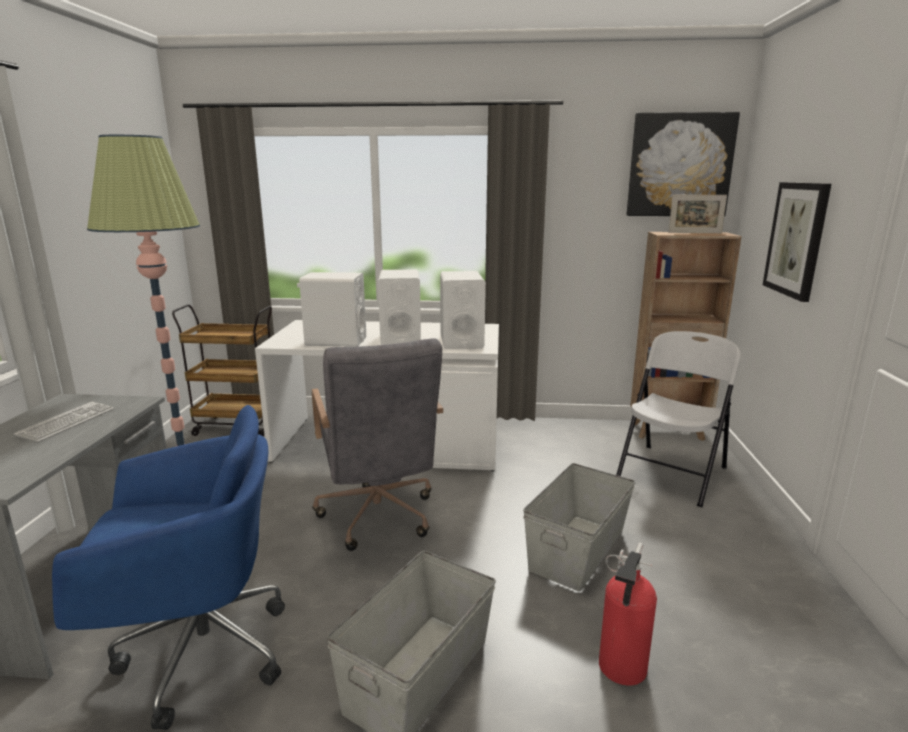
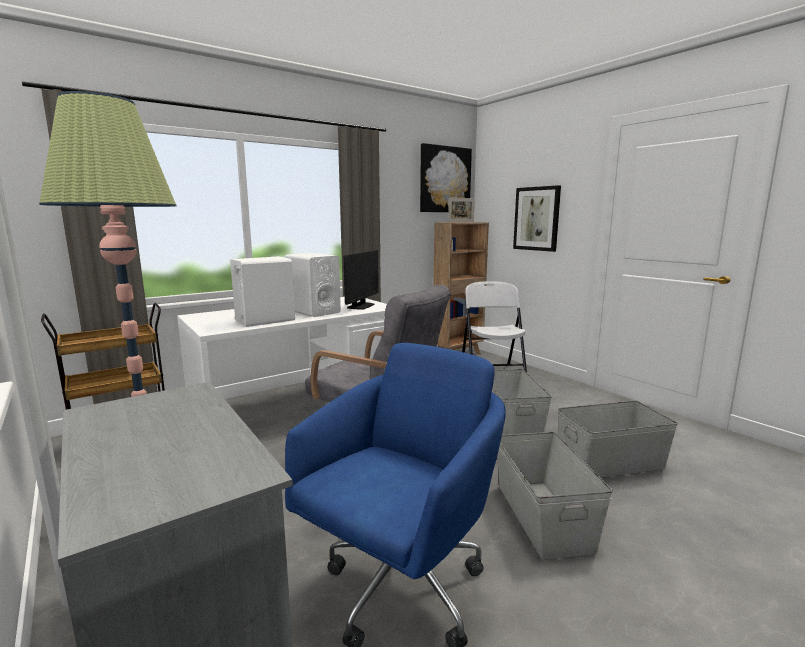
camera: 40 degrees left, 5 degrees down
keyboard [14,402,114,442] -> none
white speaker [440,271,486,349] -> monitor [344,250,379,310]
fire extinguisher [599,543,657,685] -> grey storage box [558,401,678,478]

